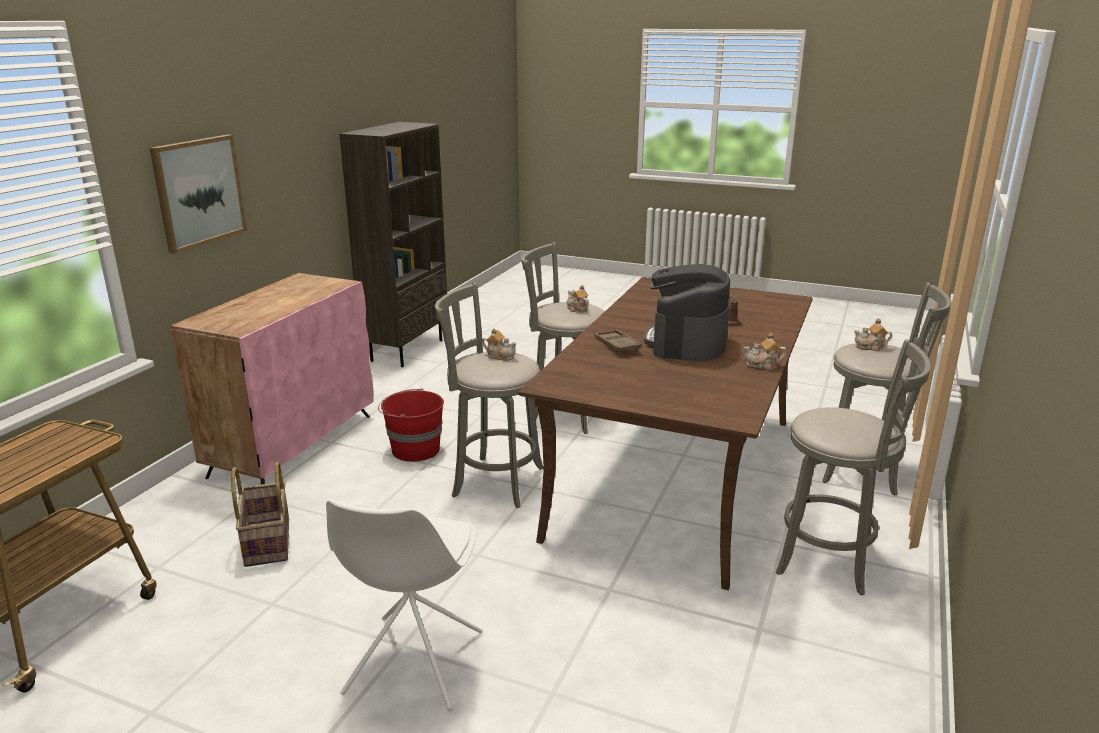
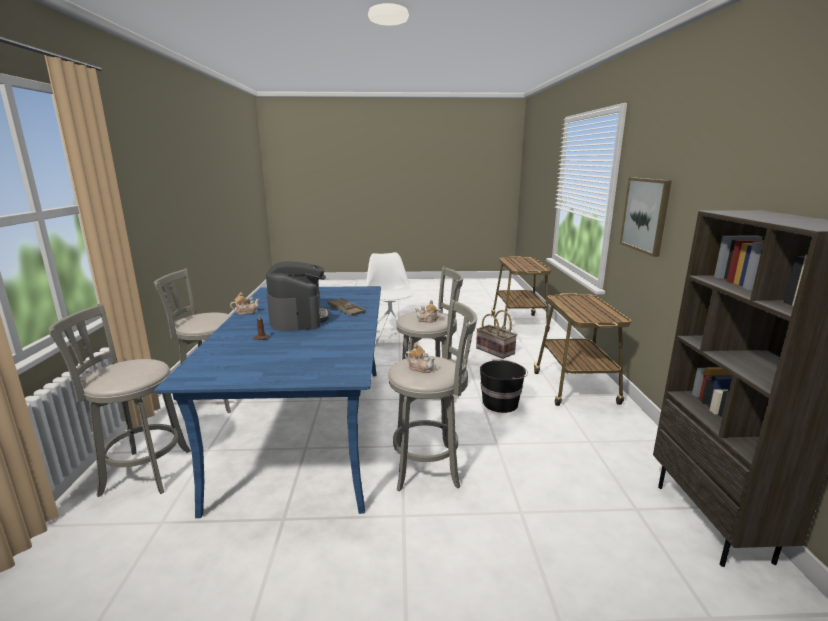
camera: 155 degrees right, 5 degrees down
pink cabinet [171,273,373,485] -> cart [534,293,631,406]
red bucket [378,388,444,462] -> black bucket [480,359,528,413]
brown dining table [518,277,813,590] -> blue dining table [154,286,381,518]
teapot [854,318,892,351] -> none

